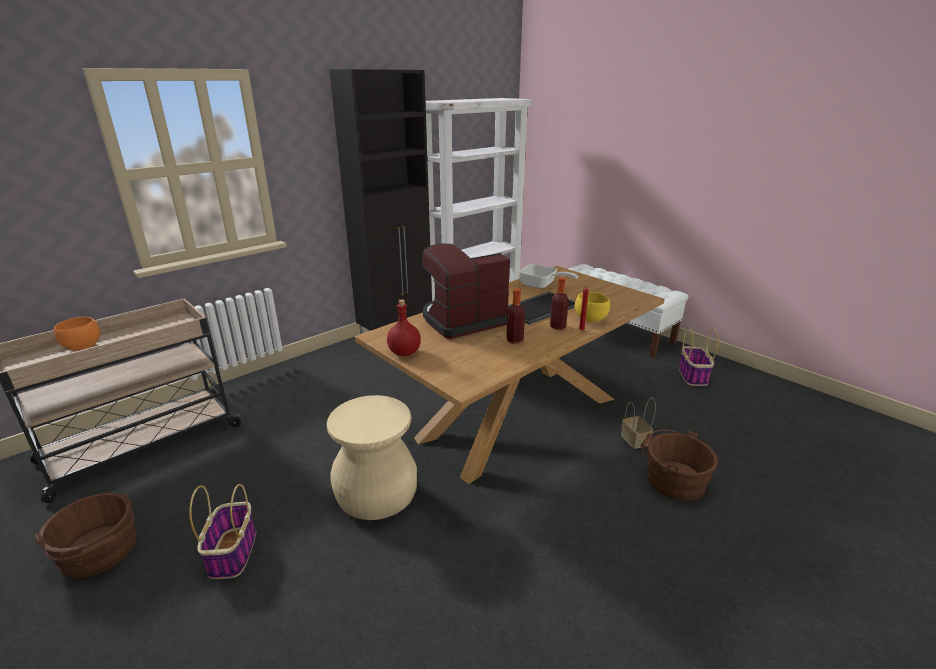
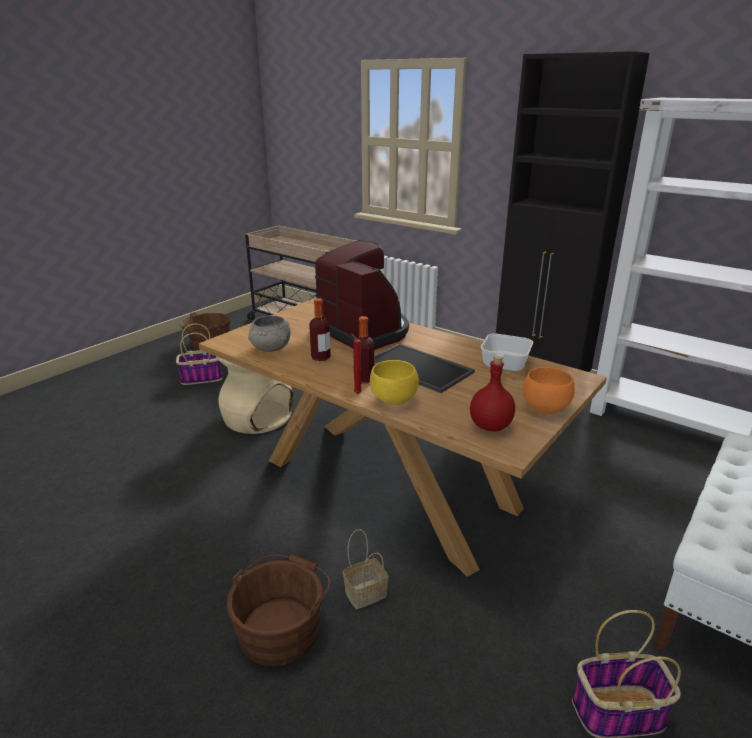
camera: 80 degrees right, 0 degrees up
orange bowl [54,317,100,351] -> orange bowl moved to [523,367,575,414]
red bottle [387,299,421,356] -> red bottle moved to [470,356,515,432]
none -> grey bowl [248,315,291,352]

